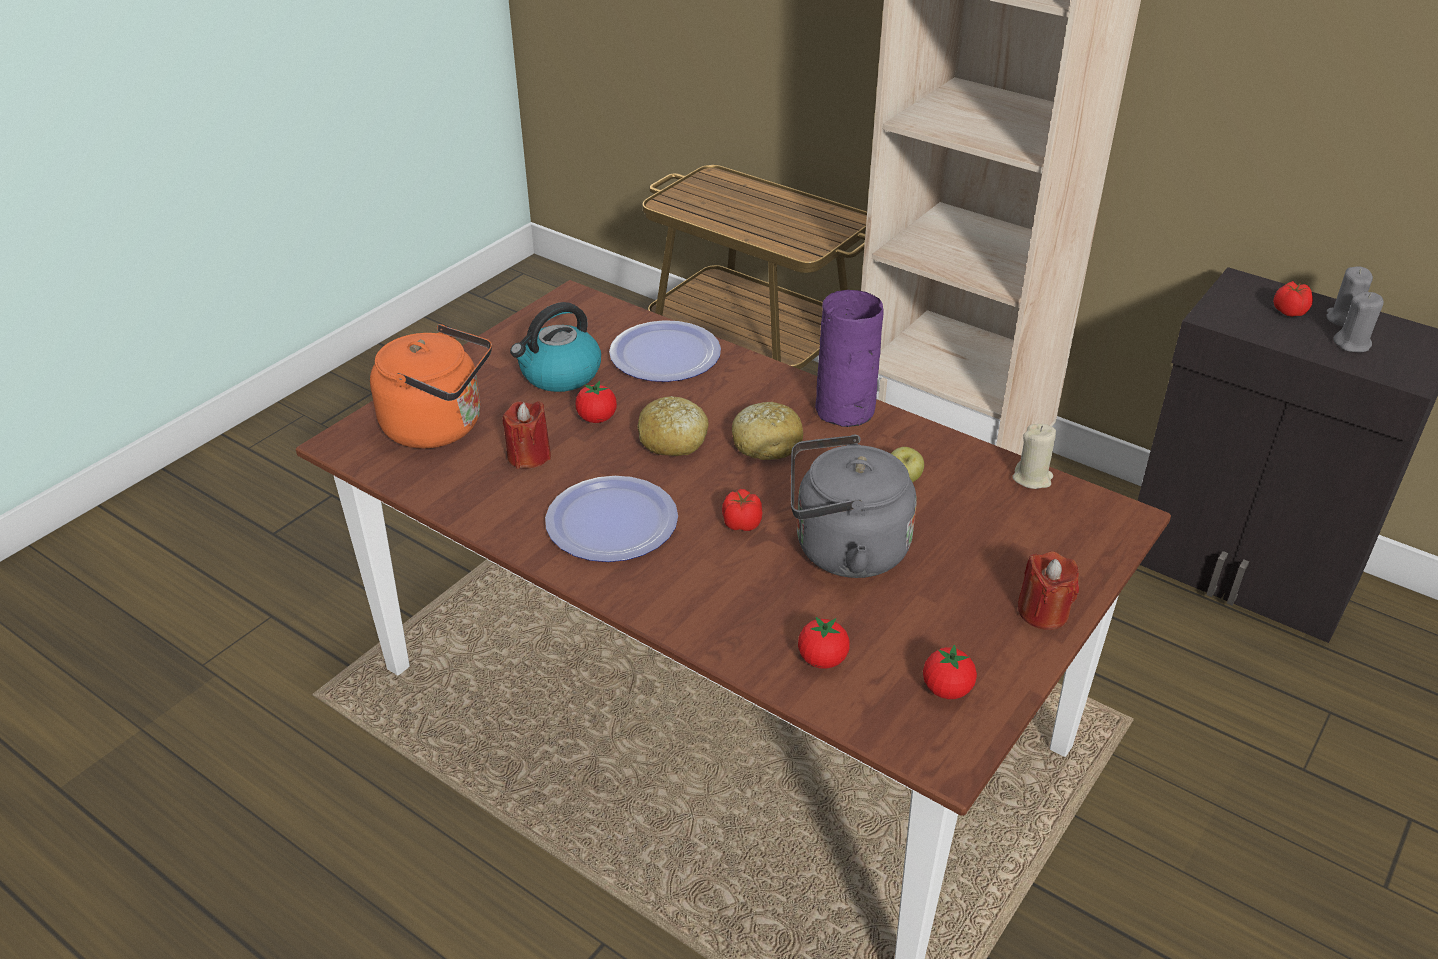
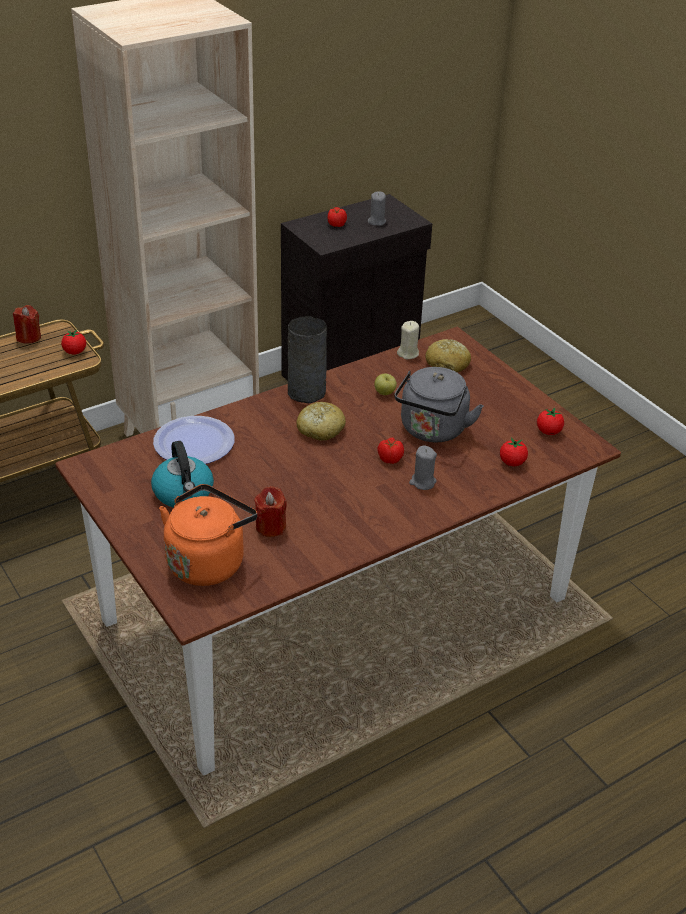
camera: 70 degrees left, 0 degrees up
plate [545,476,678,562] -> none
tomato [576,381,617,423] -> tomato moved to [61,330,86,355]
bread [638,396,709,456] -> bread moved to [426,339,471,372]
purple vase [815,290,884,427] -> grey vase [288,316,327,403]
red candle [1018,551,1079,630] -> red candle moved to [13,305,41,343]
grey candle [1327,266,1373,327] -> grey candle moved to [409,445,437,490]

